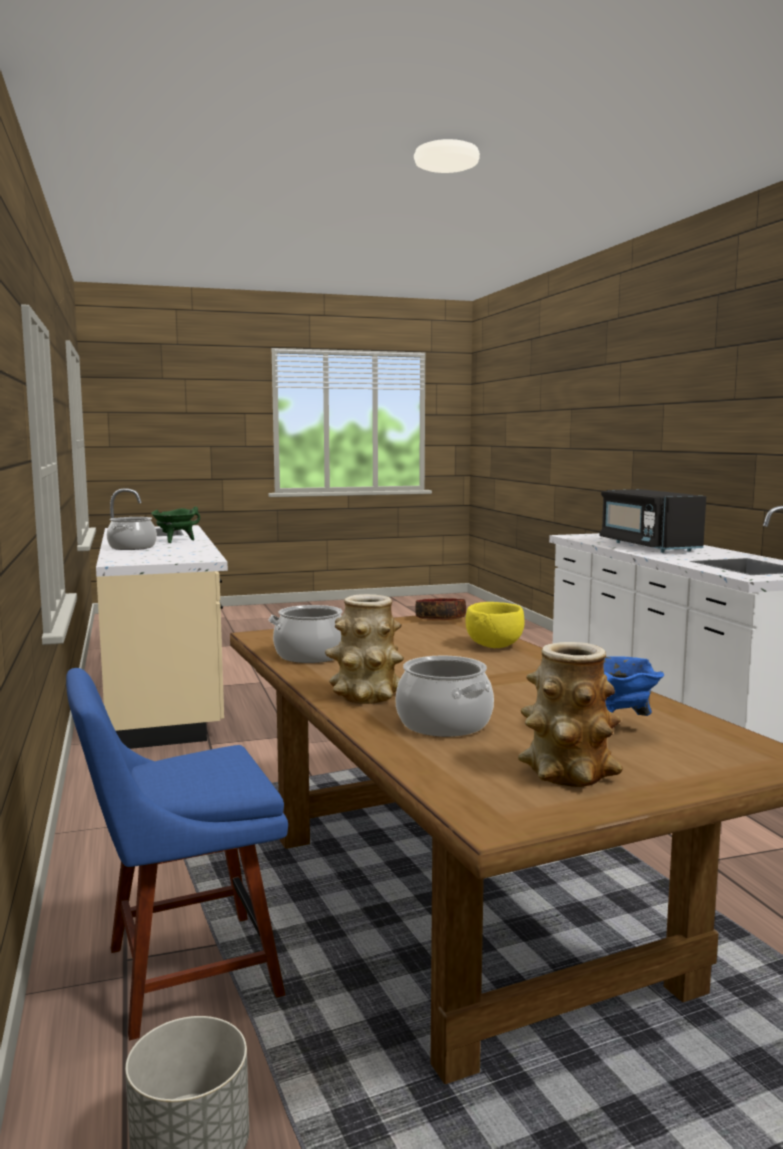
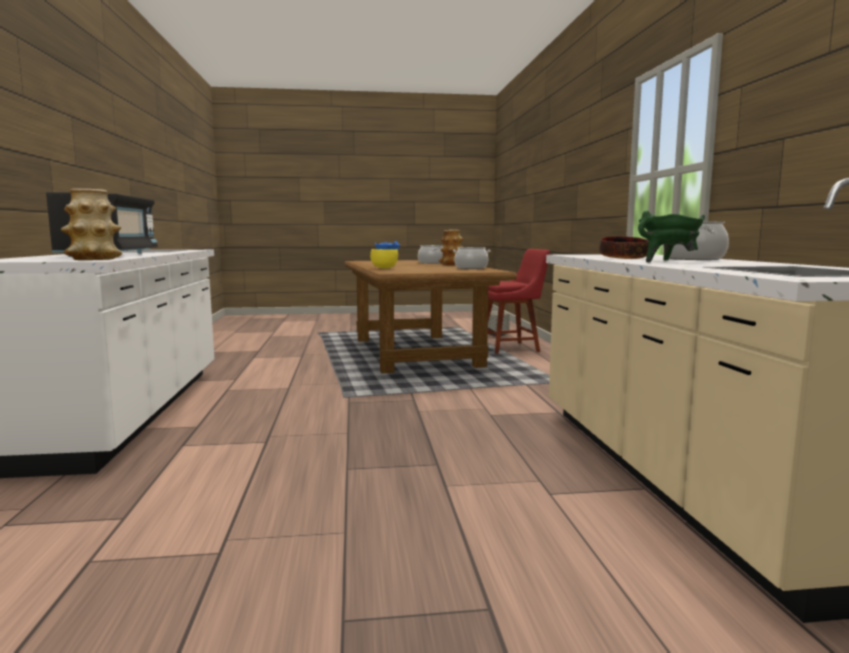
camera: 170 degrees left, 0 degrees up
blue chair [66,668,288,1041] -> red chair [488,249,550,354]
bowl [415,598,466,620] -> bowl moved to [599,236,648,259]
vase [518,642,623,787] -> vase moved to [61,189,122,260]

